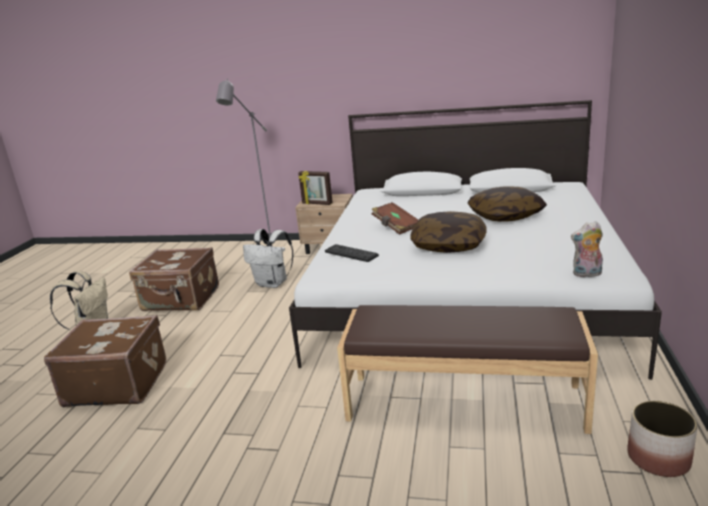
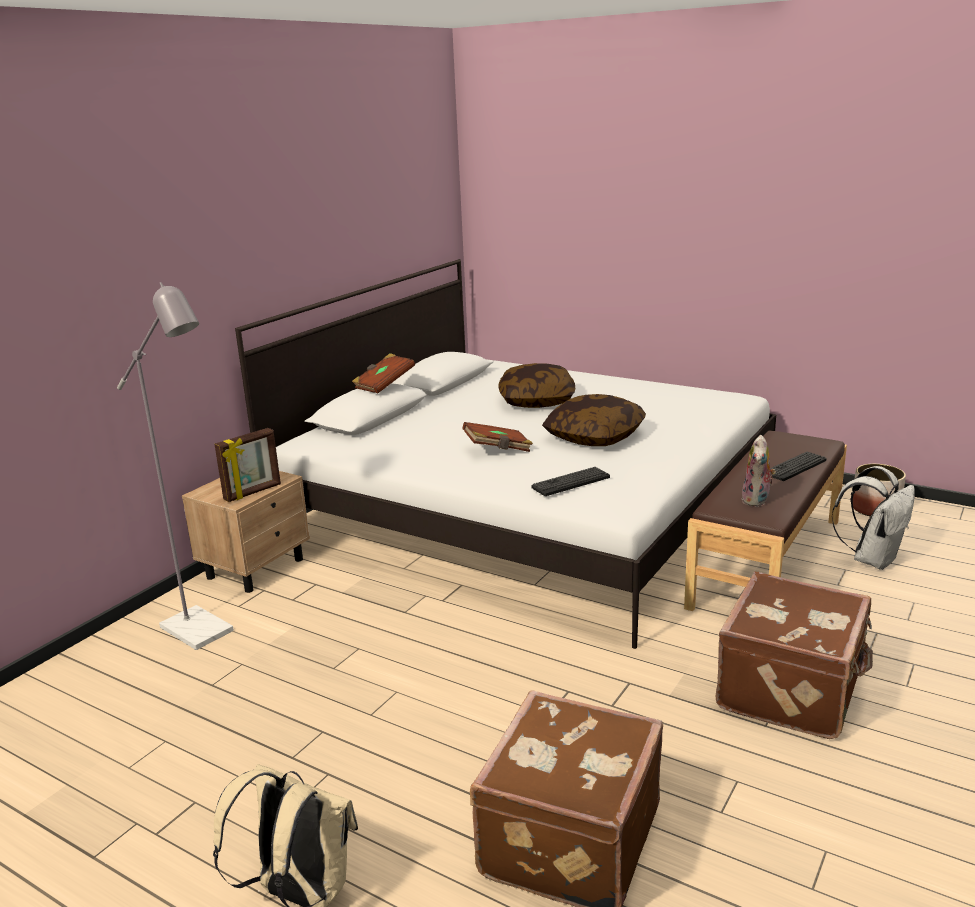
camera: 70 degrees left, 0 degrees up
brown suitcase [129,247,219,311] -> brown suitcase moved to [716,572,873,739]
white backpack [243,229,293,288] -> white backpack moved to [832,466,915,570]
plush toy [571,221,603,277] -> plush toy moved to [742,435,776,507]
none -> brown book [352,353,415,394]
none -> keyboard [770,452,826,481]

